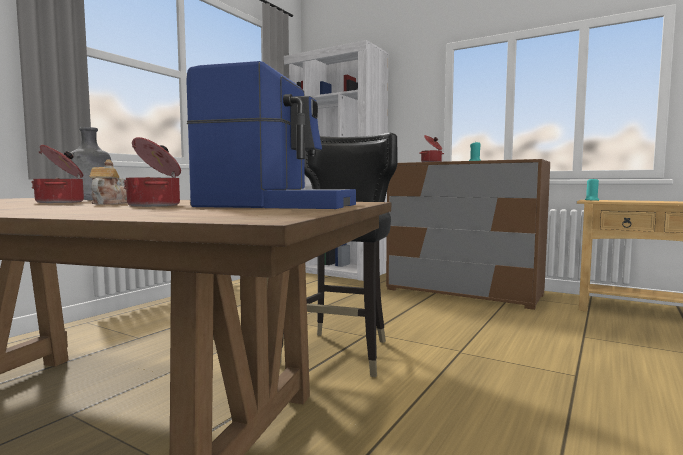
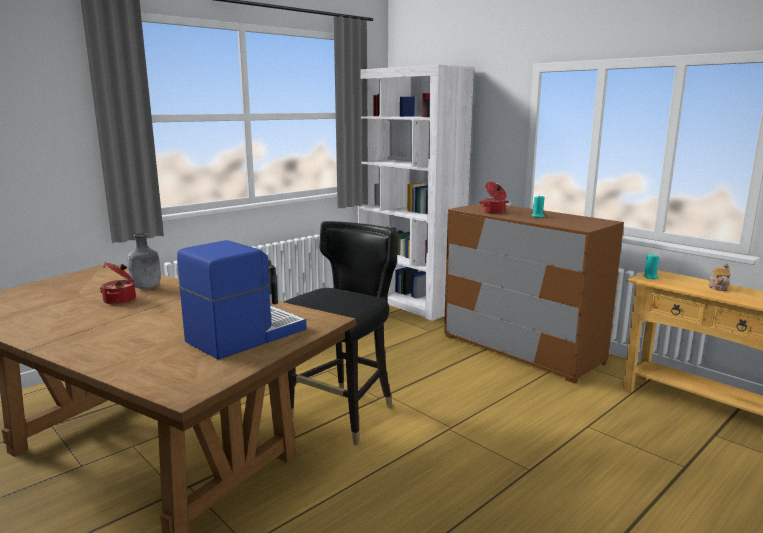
camera: 15 degrees right, 10 degrees up
teapot [89,159,127,205] -> teapot moved to [709,264,731,291]
cooking pot [123,137,181,207] -> none
coffee machine [186,61,356,209] -> coffee machine turned 75 degrees counterclockwise [177,240,307,360]

